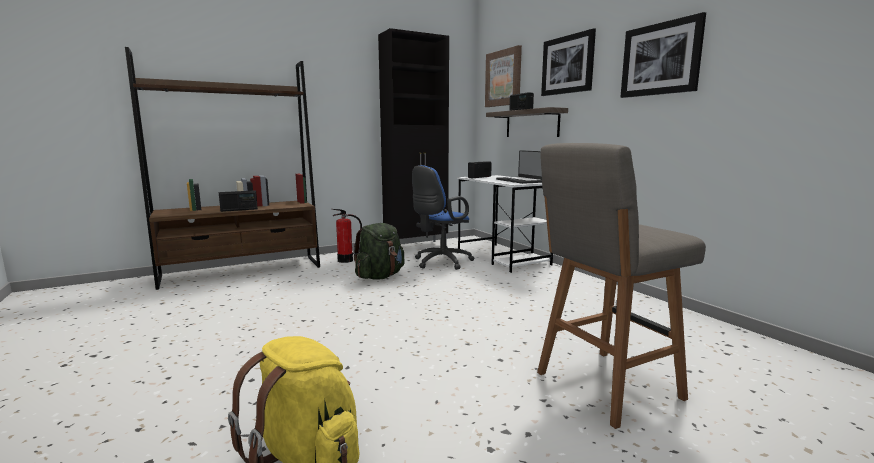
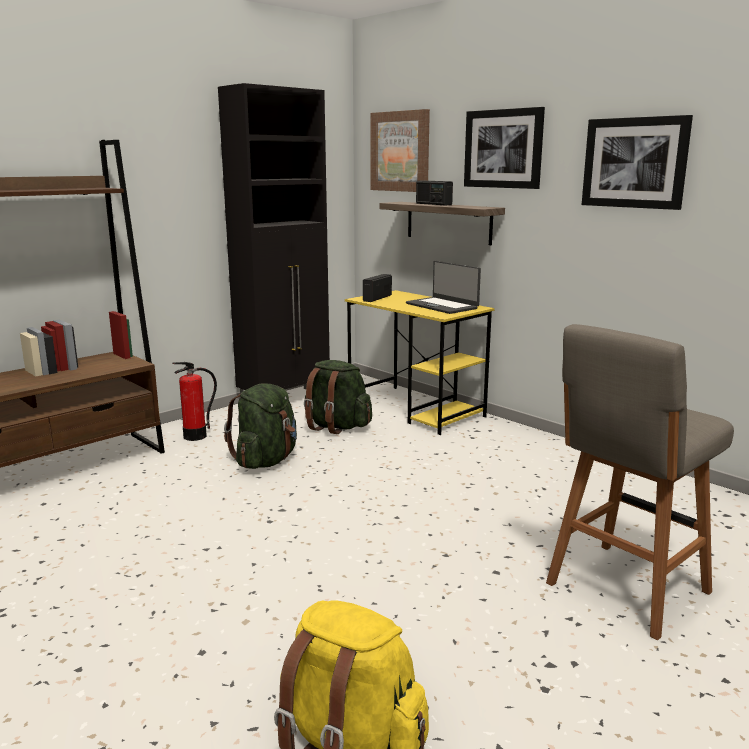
camera: 15 degrees left, 5 degrees up
radio [219,190,258,212] -> none
blue office chair [412,165,474,270] -> green backpack [304,360,372,434]
white desk [457,175,553,273] -> yellow desk [345,290,495,435]

